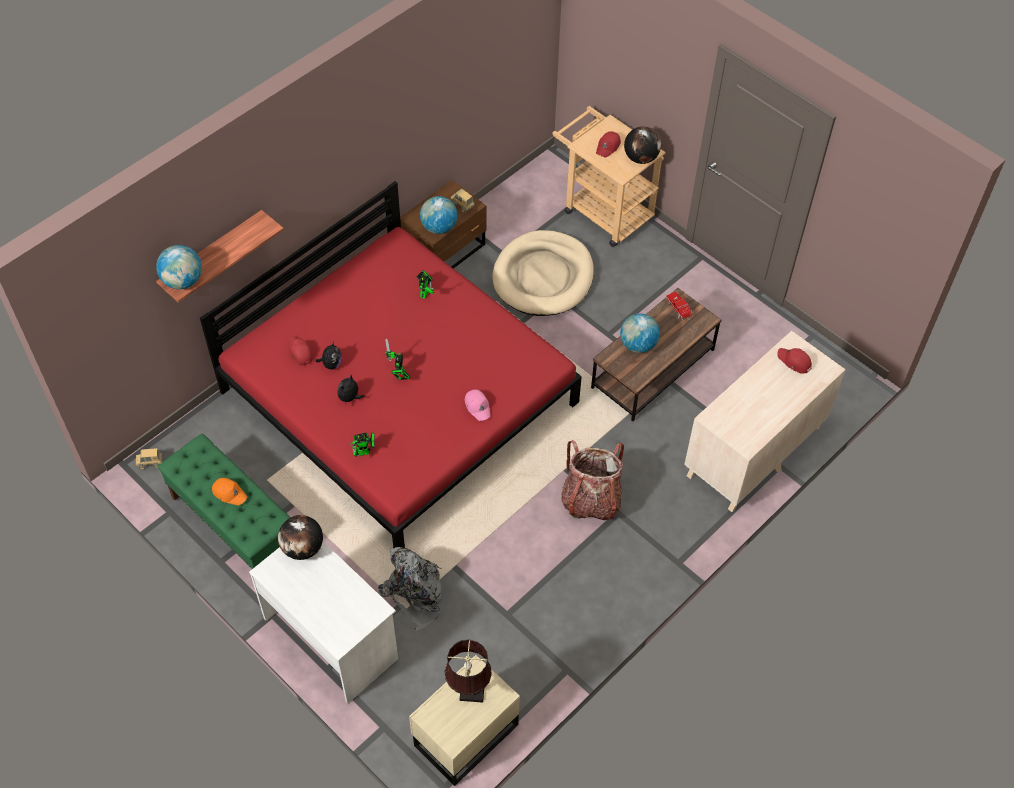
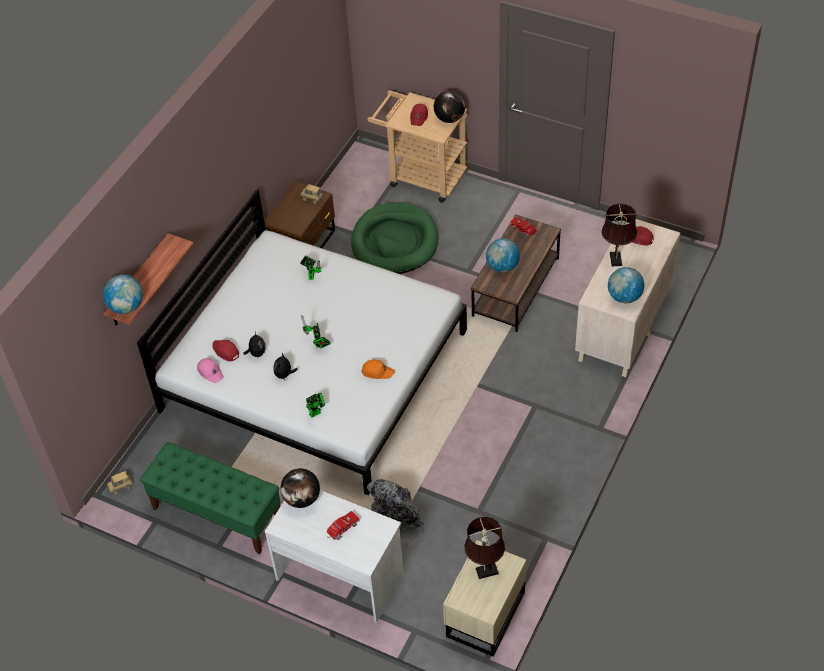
camera: 15 degrees left, 5 degrees down
red bed [200,181,582,548] -> white bed [137,189,467,495]
orange cap [212,478,247,505] -> orange cap moved to [361,360,394,379]
globe [420,196,457,234] -> globe moved to [608,267,644,303]
pink cap [465,389,491,421] -> pink cap moved to [197,358,224,383]
beige dog bed [492,230,594,316] -> green dog bed [351,203,438,274]
backpack [561,440,624,520] -> none
none -> toy truck [326,511,360,540]
none -> brown table lamp [602,204,637,266]

